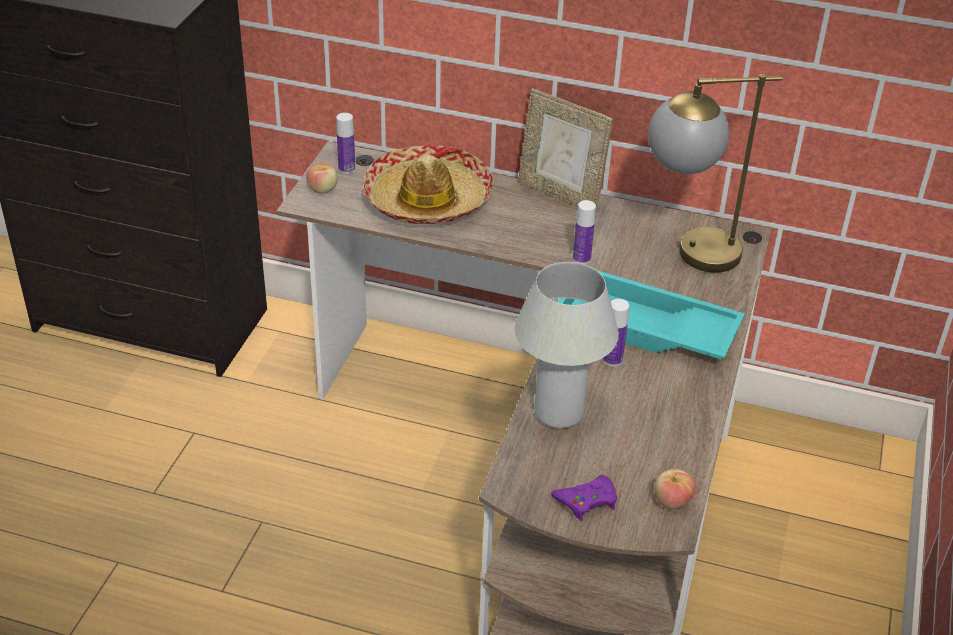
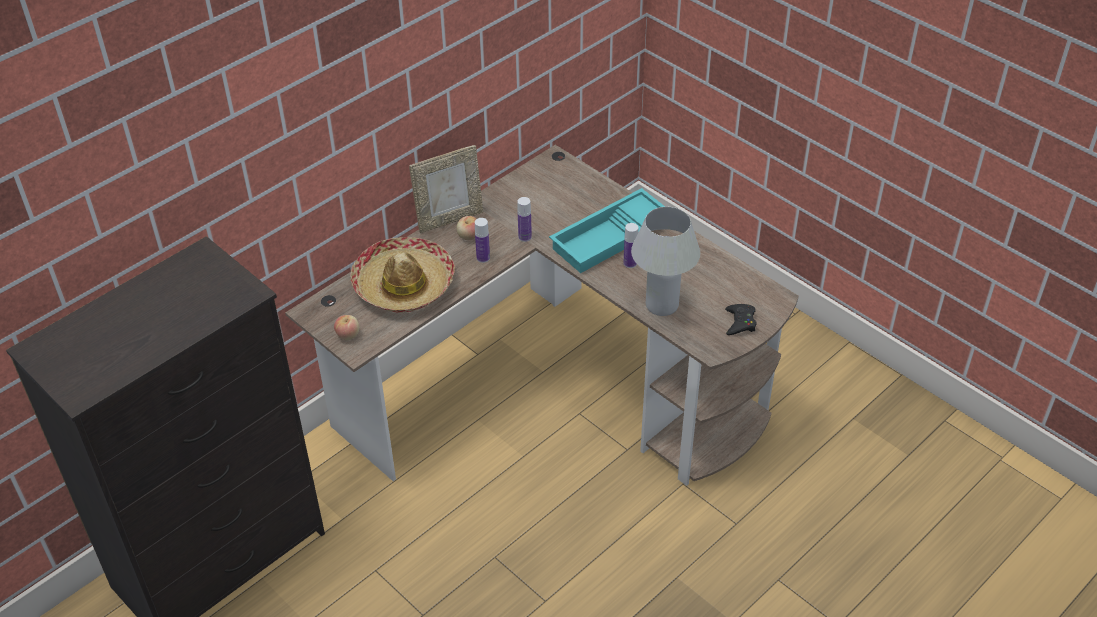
camera: 60 degrees left, 5 degrees up
bottle [337,113,355,174] -> bottle moved to [475,218,490,263]
purple game controller [551,475,617,521] -> black game controller [725,304,756,335]
table lamp [648,74,783,273] -> none
apple [655,469,696,509] -> apple moved to [457,216,476,240]

